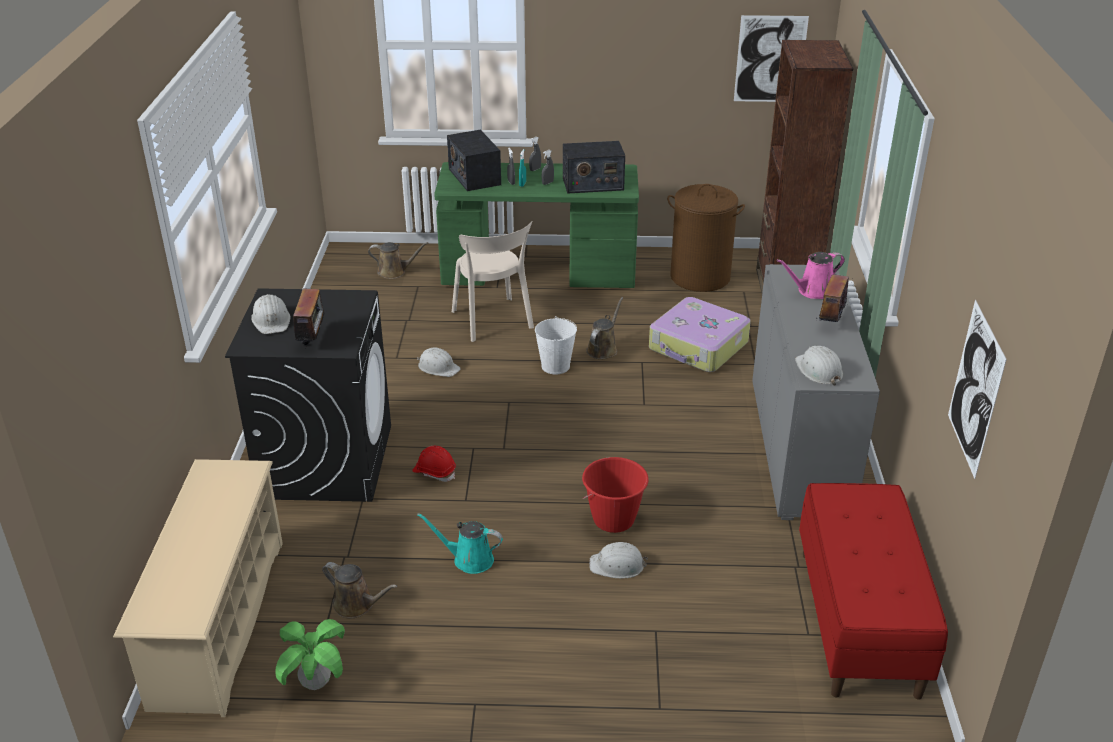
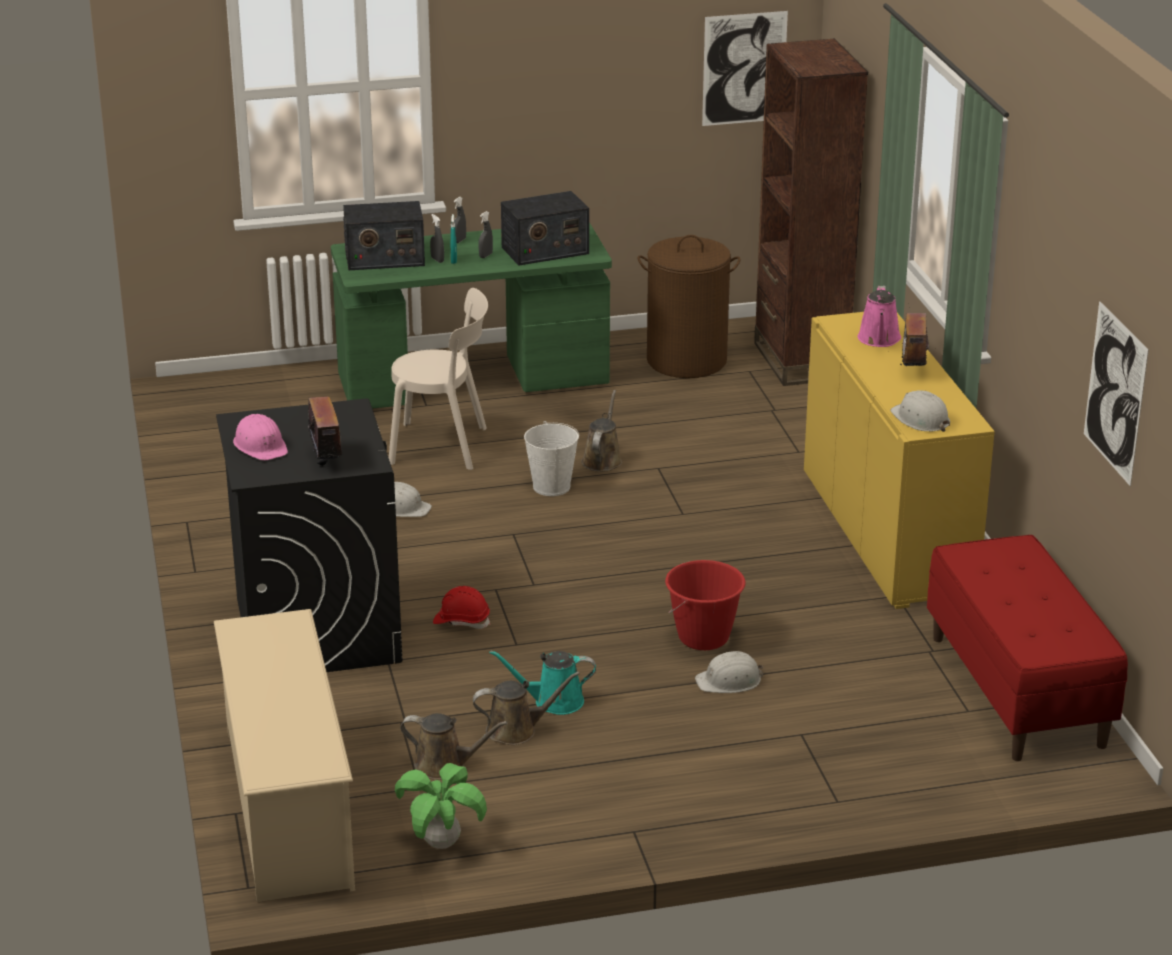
camera: 15 degrees left, 5 degrees down
white hard hat [251,294,290,334] -> pink hard hat [233,414,288,460]
brown watering can [368,242,429,279] -> brown watering can moved to [473,672,580,745]
radio [447,130,501,191] -> radio turned 60 degrees counterclockwise [343,201,425,271]
beige chair [452,221,534,342] -> beige chair turned 45 degrees counterclockwise [389,288,488,470]
suitcase [649,297,751,372] -> none
grey cabinet [752,264,880,520] -> yellow cabinet [804,312,995,609]
pink watering can [777,252,845,299] -> pink watering can turned 45 degrees counterclockwise [858,286,901,347]

